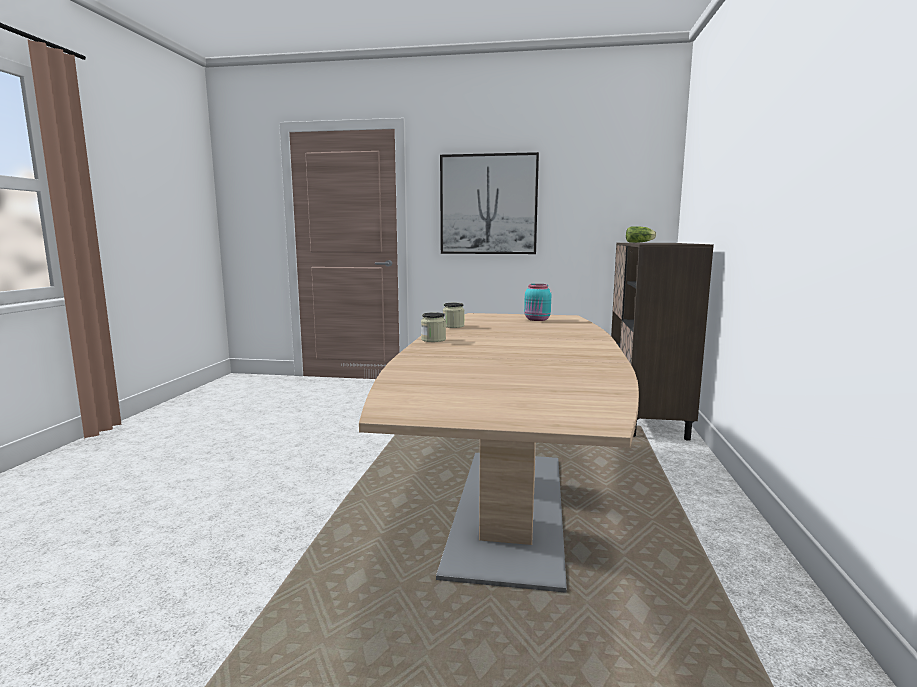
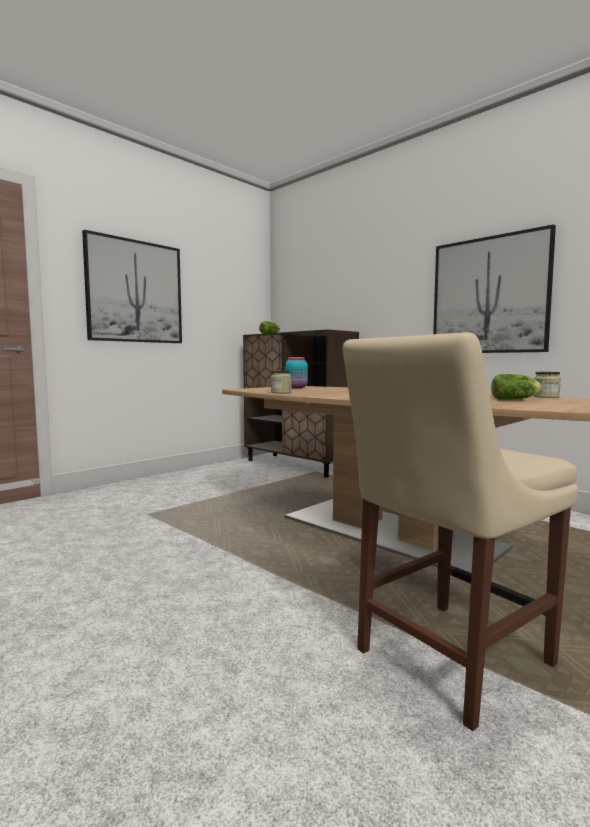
camera: 55 degrees left, 5 degrees down
jar [421,312,446,342] -> jar moved to [533,372,561,398]
none -> beige chair [343,332,579,731]
none -> picture [433,224,556,353]
none -> lettuce [491,374,542,400]

